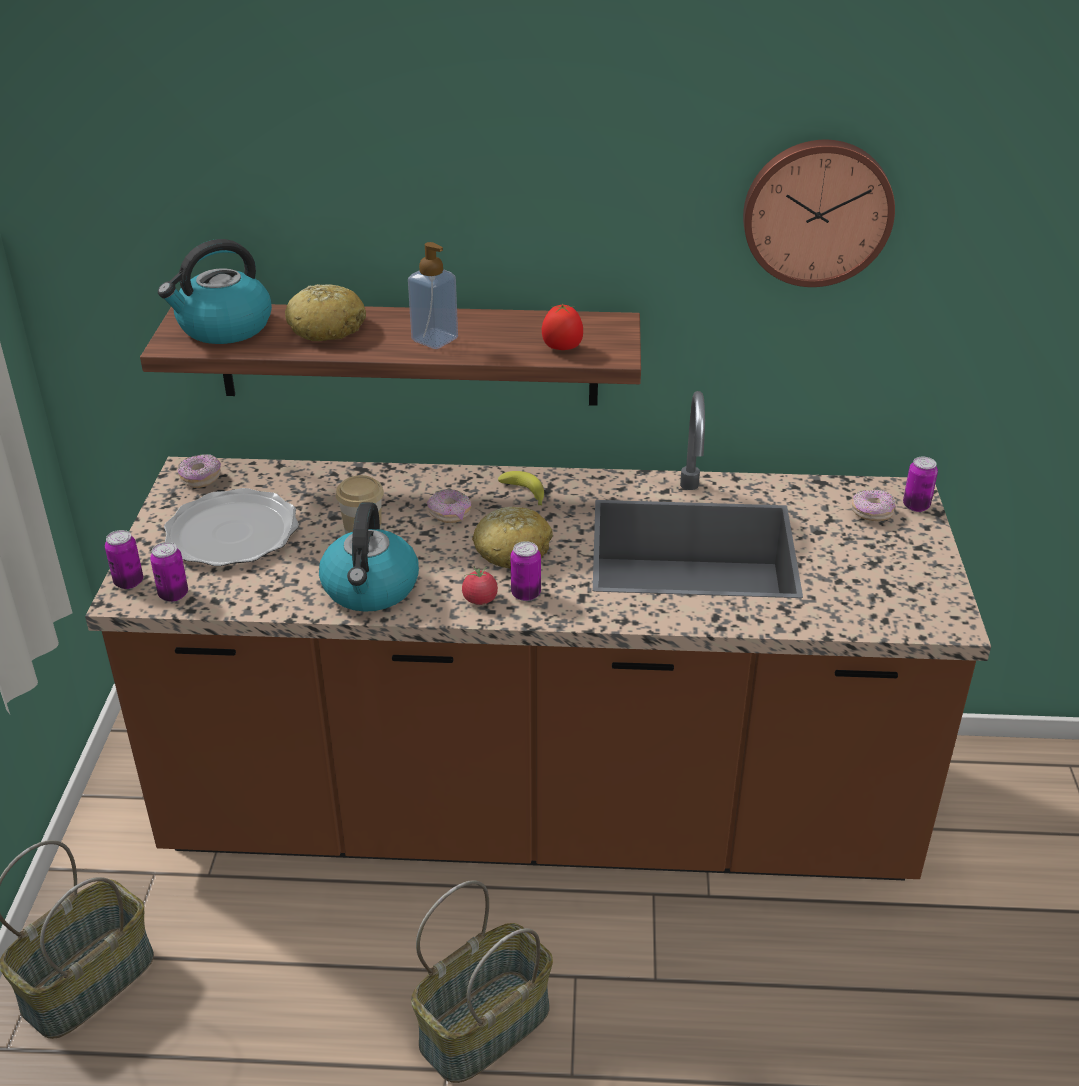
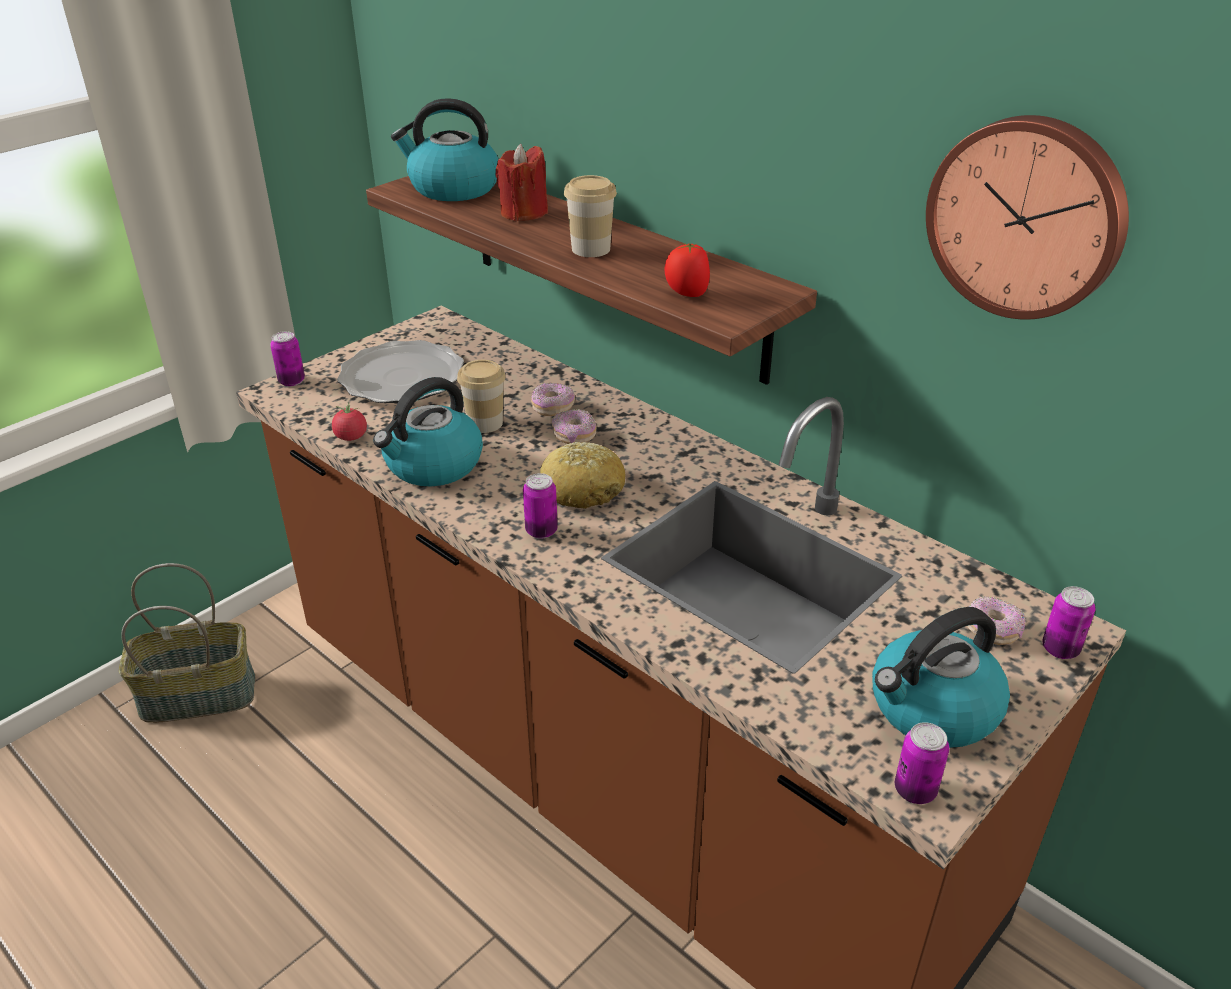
camera: 40 degrees right, 0 degrees up
can [150,542,188,602] -> can moved to [895,722,949,804]
donut [178,454,221,488] -> donut moved to [531,383,575,416]
bread [285,284,366,341] -> red candle [496,144,548,221]
soap dispenser [408,242,458,349] -> cup [564,175,617,257]
basket [411,880,553,1083] -> none
tomato [462,566,498,605] -> tomato moved to [332,402,367,441]
banana [498,471,544,505] -> none
none -> kettle [872,607,1010,748]

